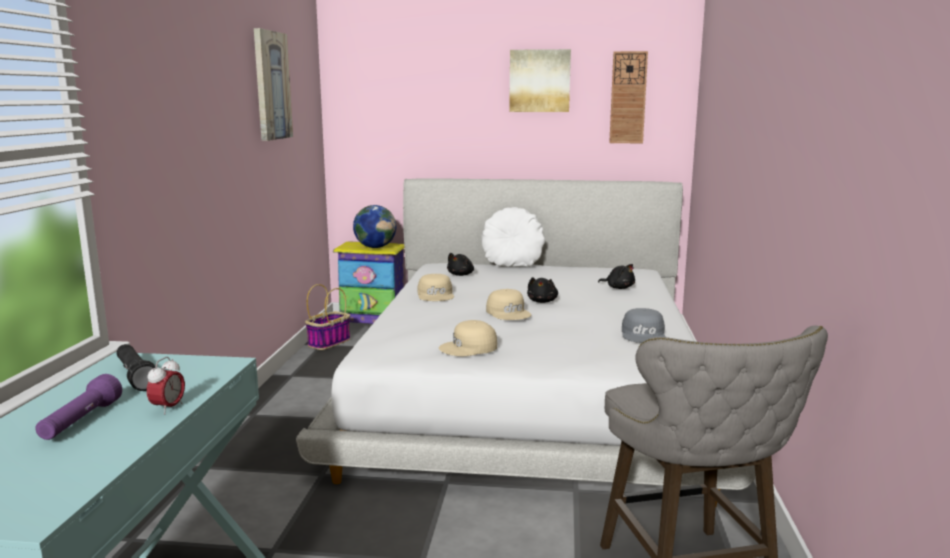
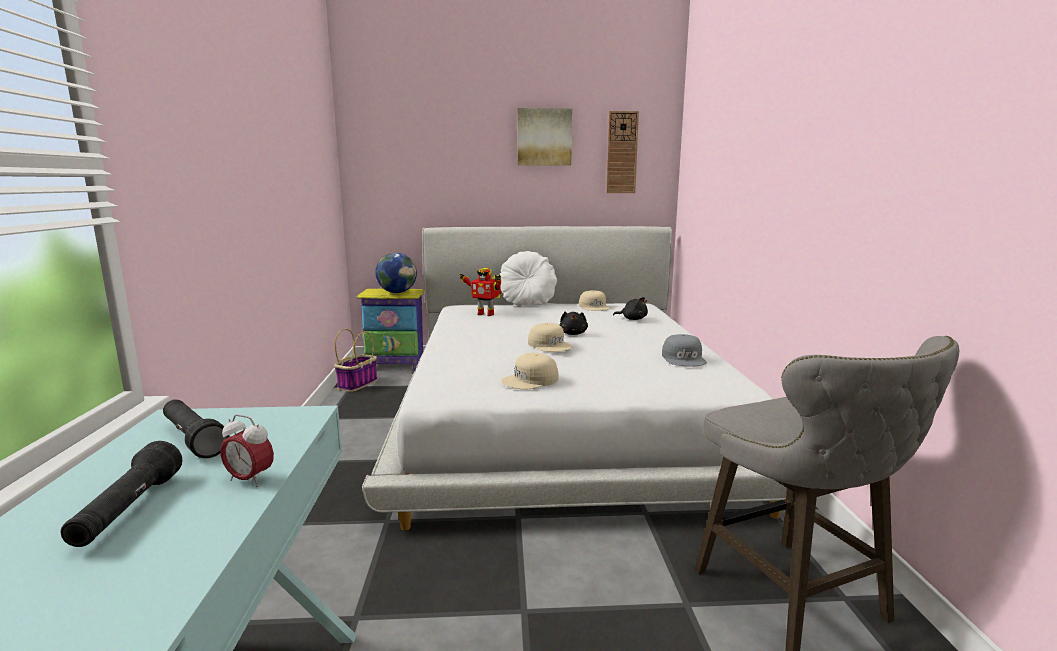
camera: 10 degrees left, 0 degrees up
purple flashlight [35,374,122,440] -> black flashlight [61,441,182,547]
alarm clock [147,357,185,415] -> alarm clock turned 105 degrees clockwise [220,414,274,487]
picture [254,28,293,141] -> none
beige cap [417,274,454,301] -> beige cap moved to [579,290,611,311]
black plush toy [447,253,474,276] -> toy robot [459,268,501,316]

